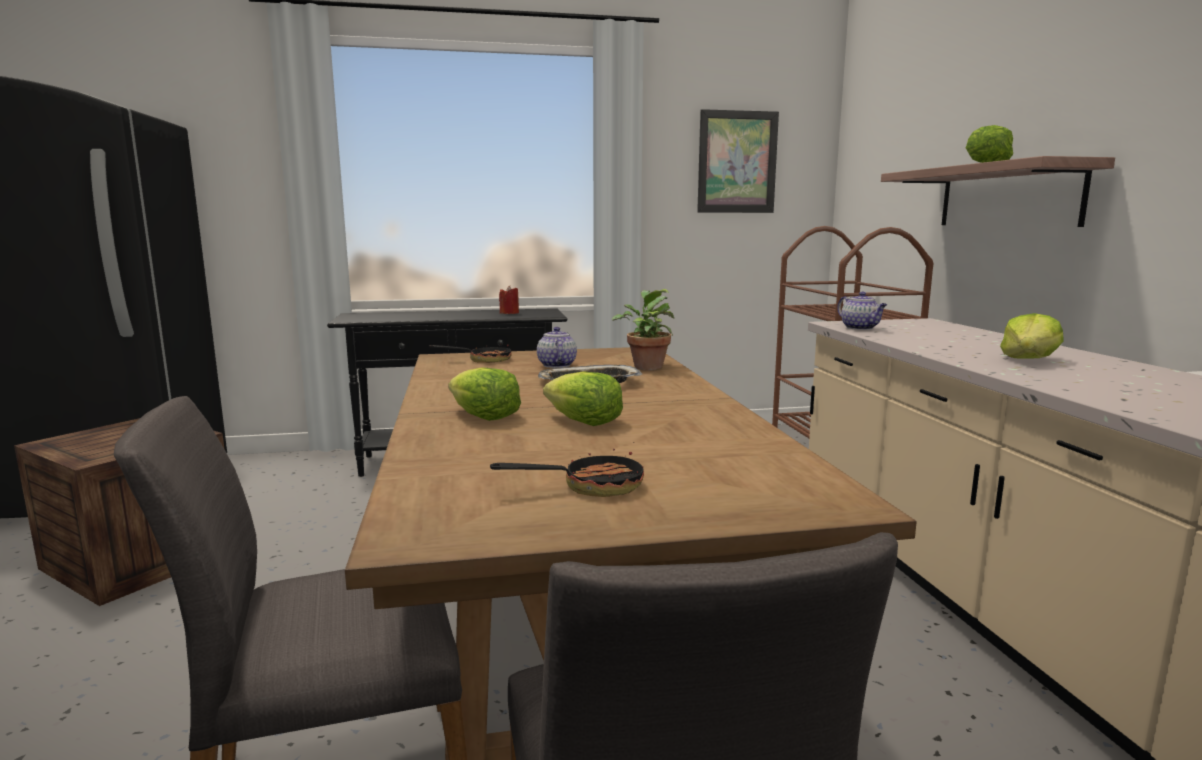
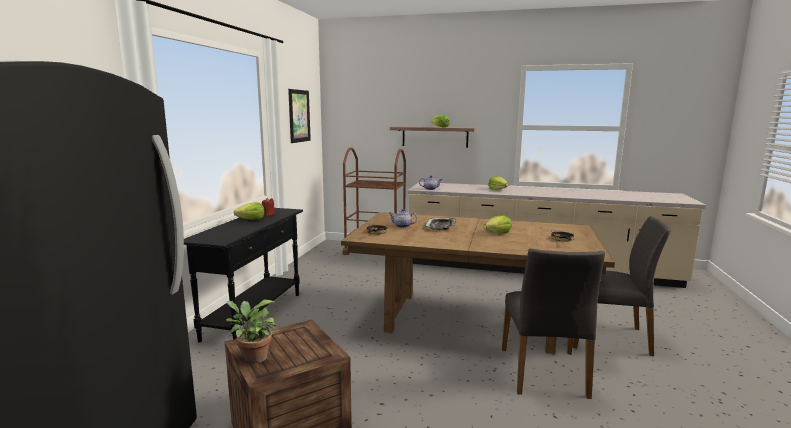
camera: 65 degrees left, 0 degrees up
lettuce [449,367,521,421] -> lettuce moved to [234,202,264,220]
potted plant [612,289,674,371] -> potted plant moved to [226,300,277,363]

